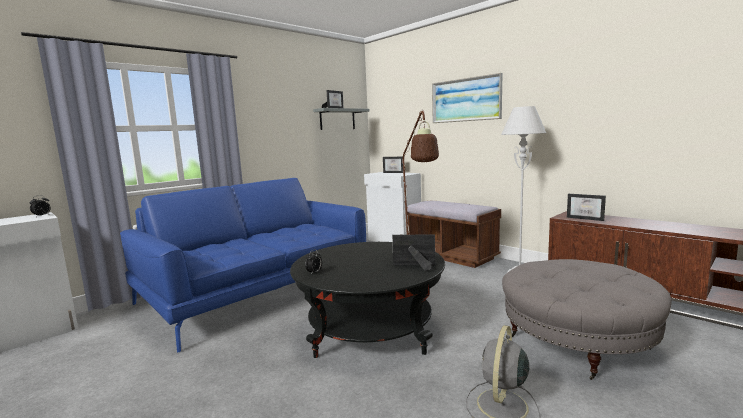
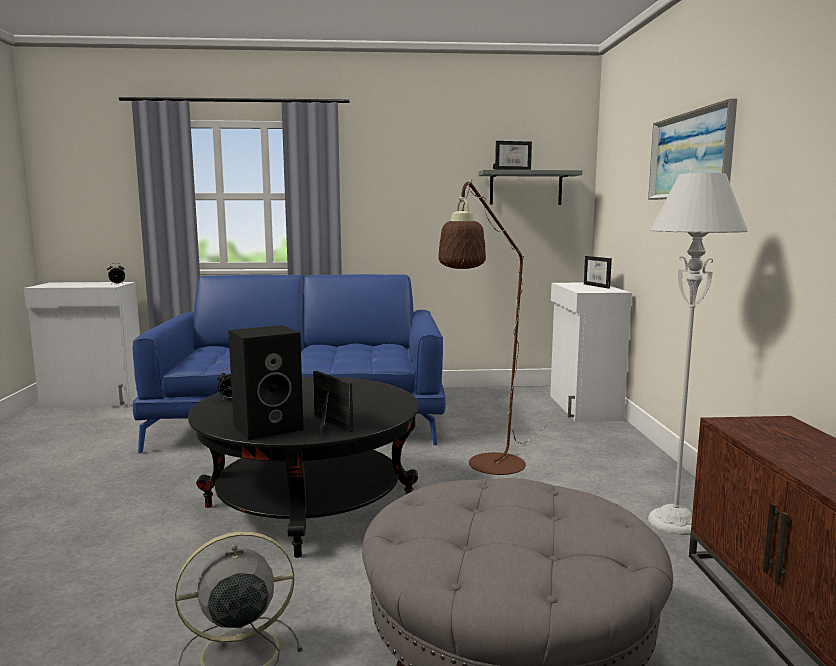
camera: 40 degrees right, 0 degrees up
brown bench [407,201,501,268] -> none
picture frame [567,194,606,221] -> none
none -> black speaker [228,325,304,440]

